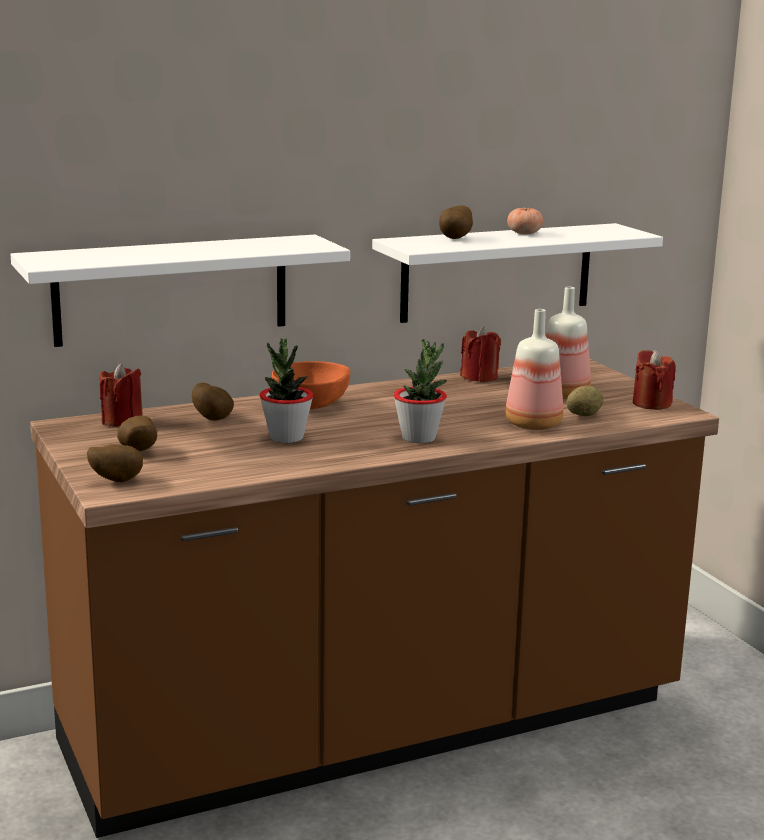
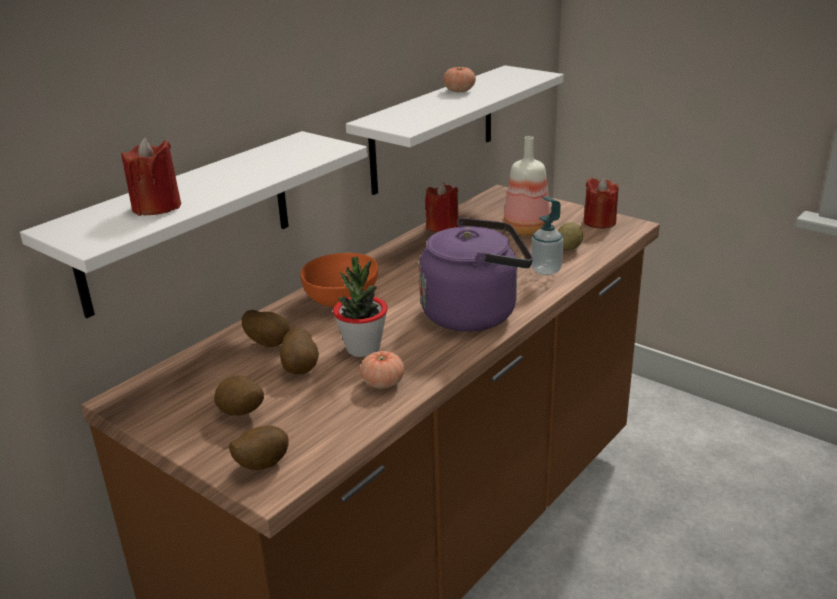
camera: 25 degrees left, 10 degrees up
red candle [100,363,143,427] -> red candle moved to [121,137,181,216]
potted plant [393,339,447,443] -> purple kettle [419,218,533,332]
potato [439,205,473,239] -> potato moved to [280,327,319,375]
bottle [505,309,563,430] -> soap dispenser [531,196,563,275]
none -> tomato [360,351,404,389]

